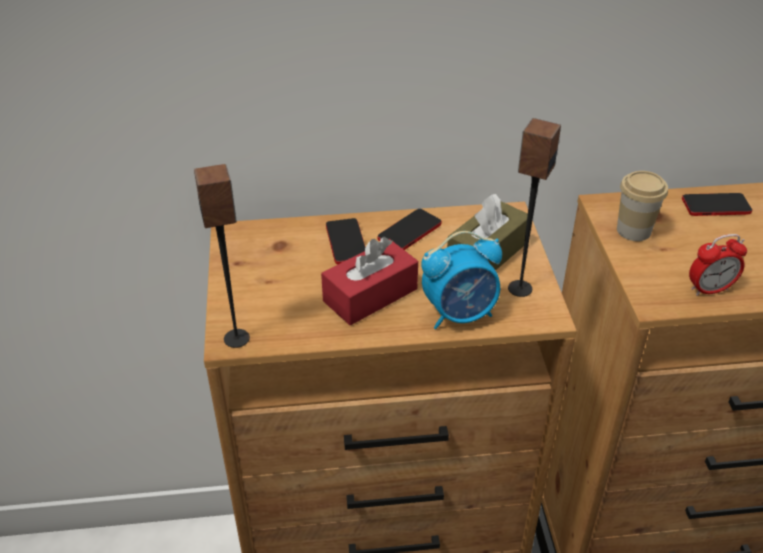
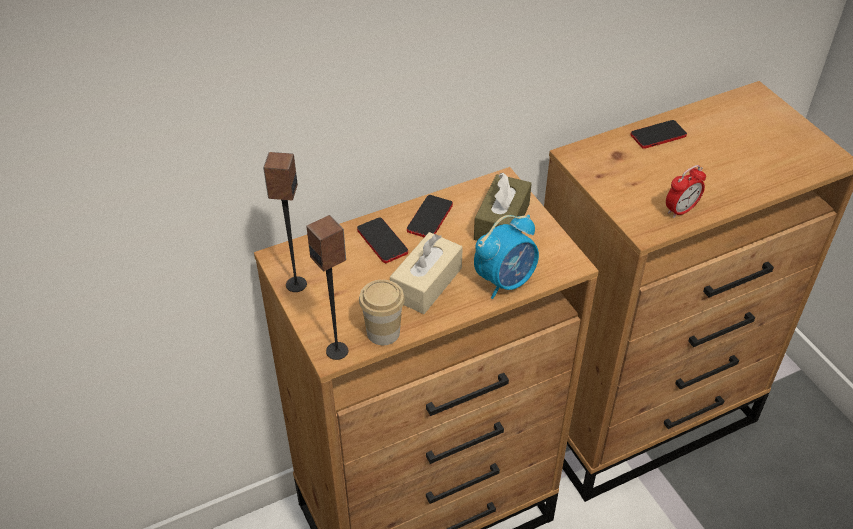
camera: 20 degrees left, 5 degrees up
red tissue box [321,237,418,325] -> beige tissue box [390,232,463,314]
speaker [508,118,561,297] -> speaker moved to [263,152,307,292]
cup [617,171,668,241] -> cup moved to [359,280,405,345]

